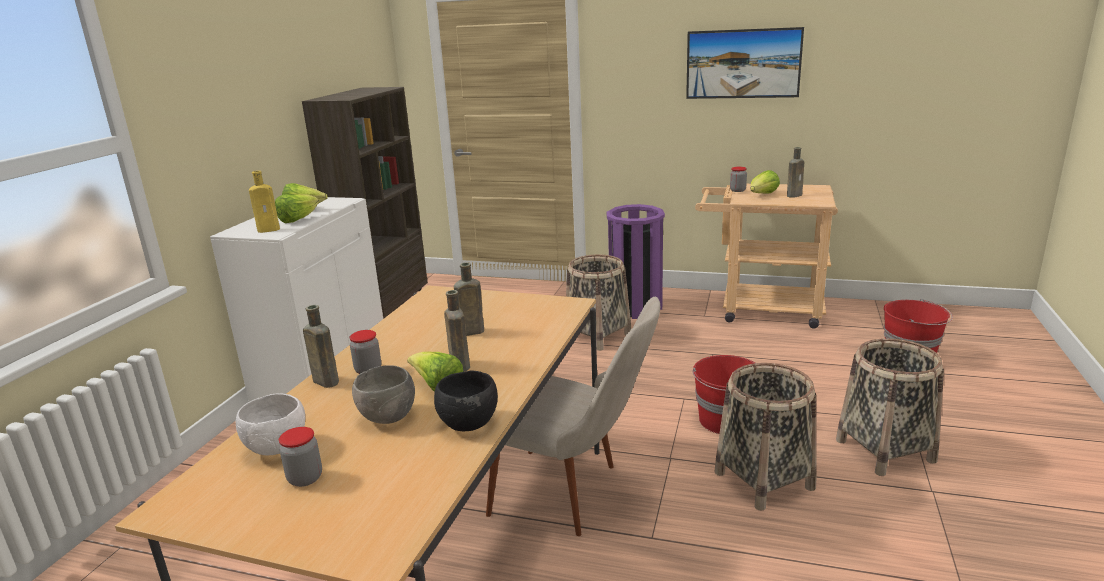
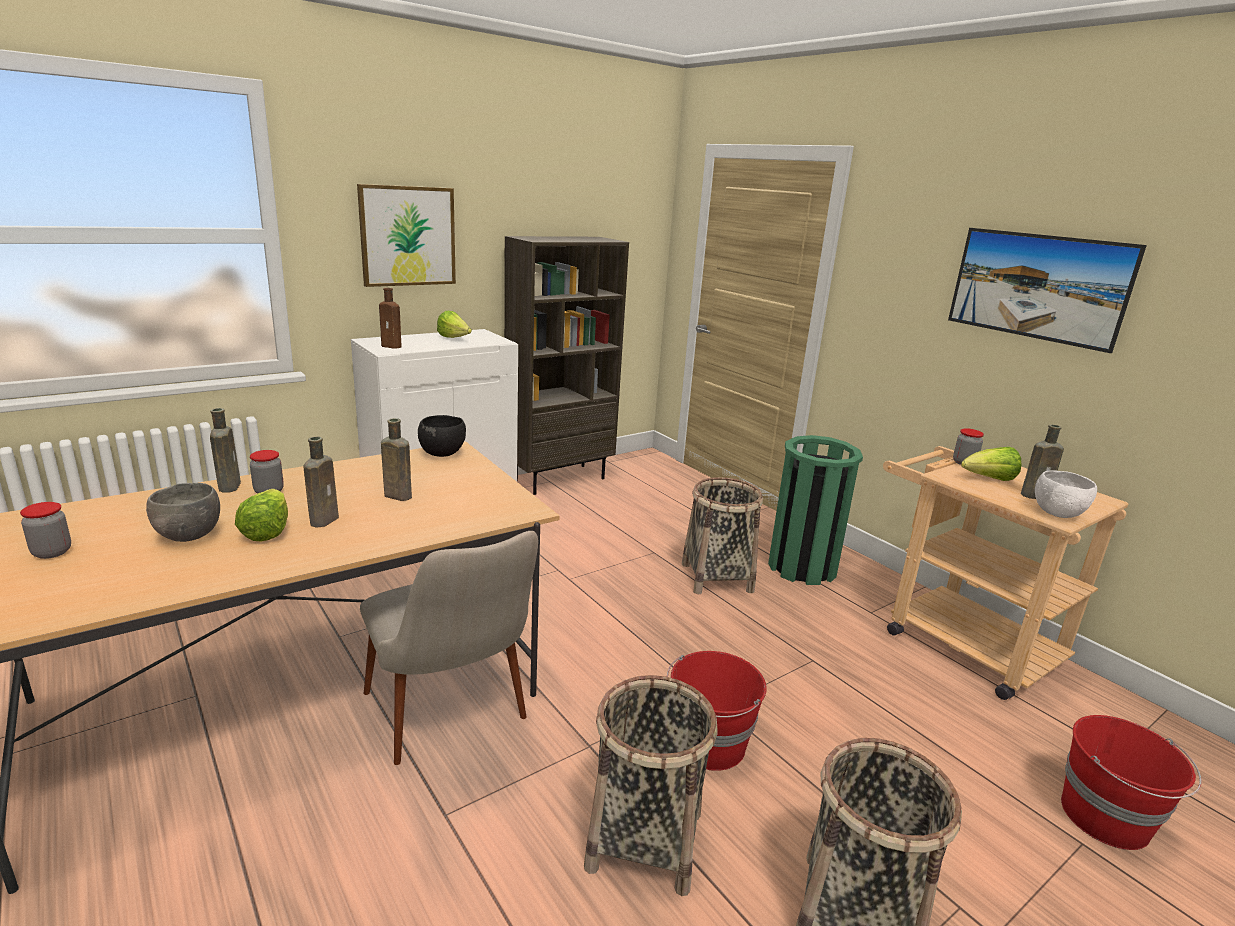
camera: 35 degrees right, 0 degrees up
white bowl [236,393,305,455] -> white bowl moved to [1035,470,1097,518]
yellow bottle [249,171,280,233] -> brown bottle [379,288,402,349]
lettuce [275,194,319,223] -> none
black bowl [434,370,498,431] -> black bowl moved to [418,415,466,457]
purple trash can [607,204,665,319] -> green trash can [768,435,863,585]
none -> picture [357,184,456,287]

